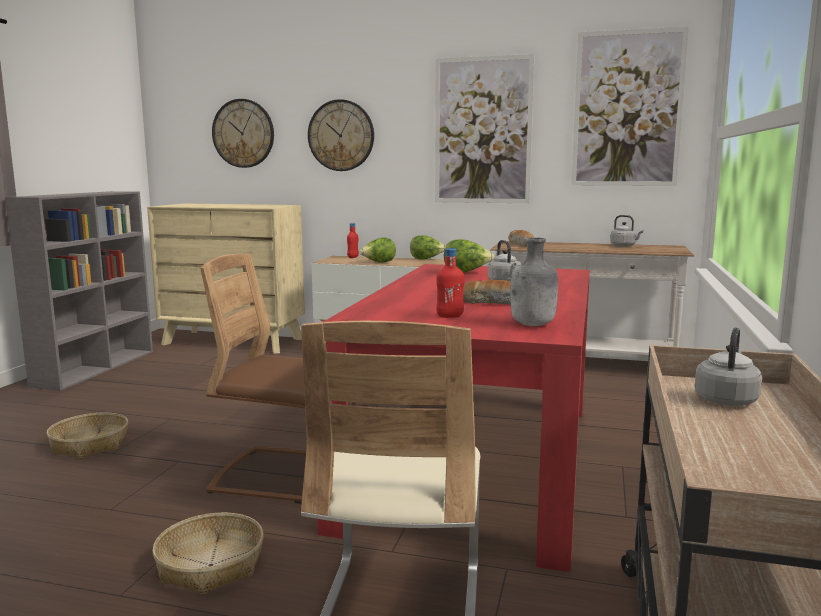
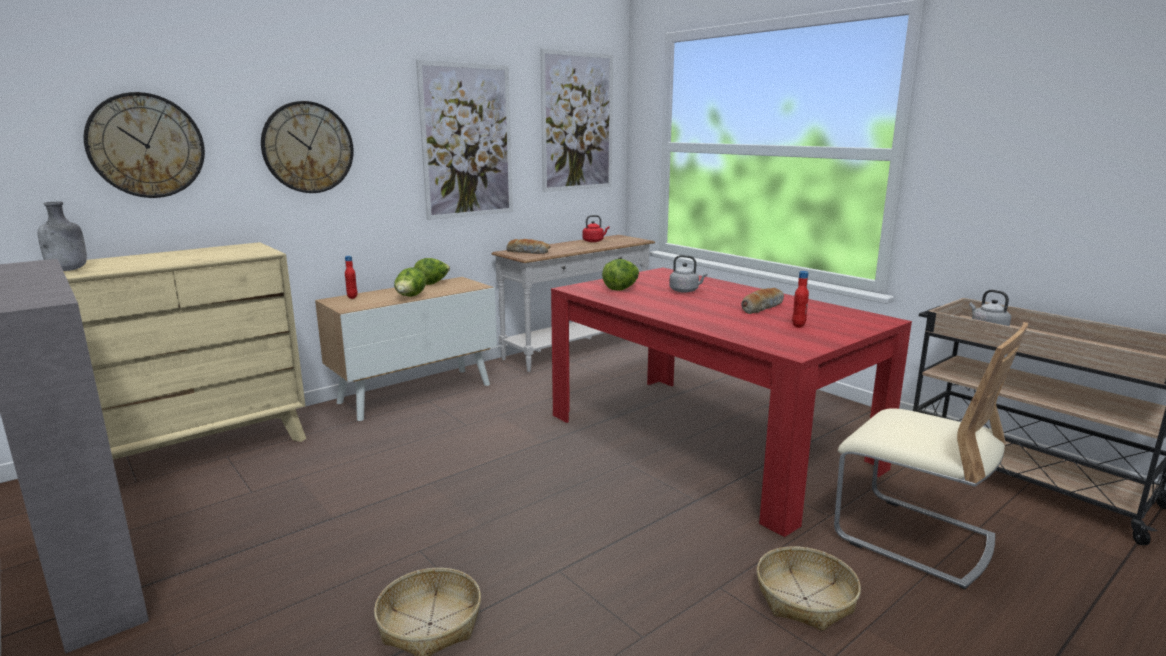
camera: 55 degrees left, 5 degrees up
brown chair [200,254,356,504] -> none
grey bottle [510,237,558,326] -> grey bottle moved to [37,202,87,271]
grey kettle [610,215,643,247] -> red kettle [582,215,610,242]

